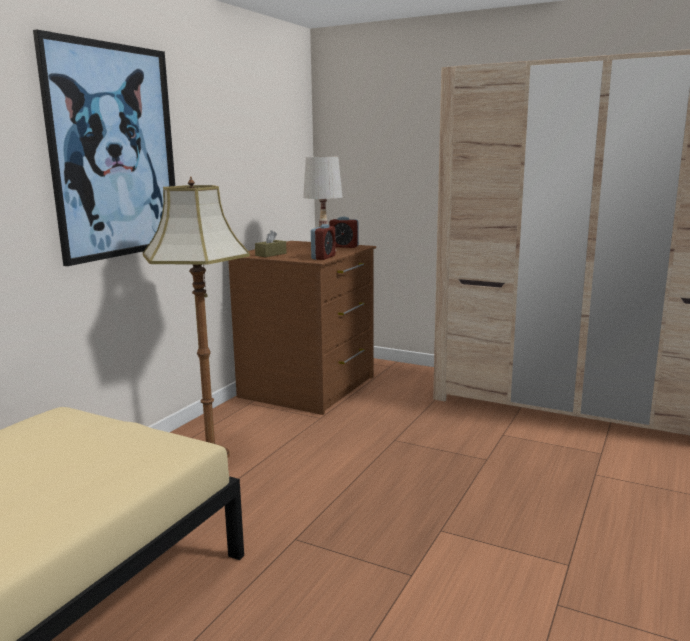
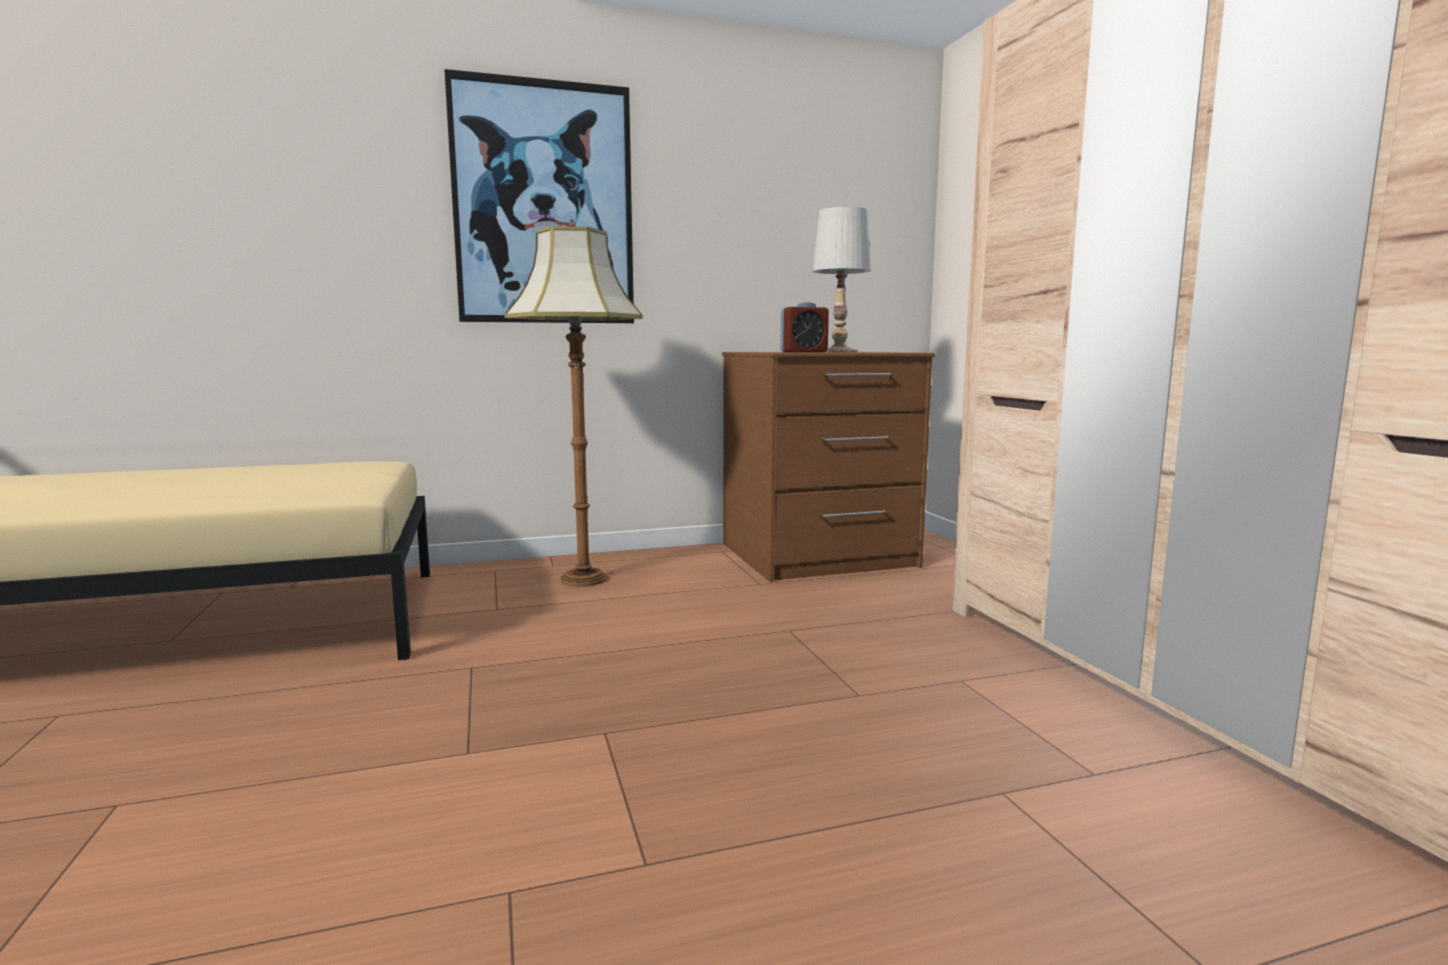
camera: 45 degrees right, 5 degrees down
brown tissue box [255,230,287,257] -> none
alarm clock [329,217,359,248] -> none

